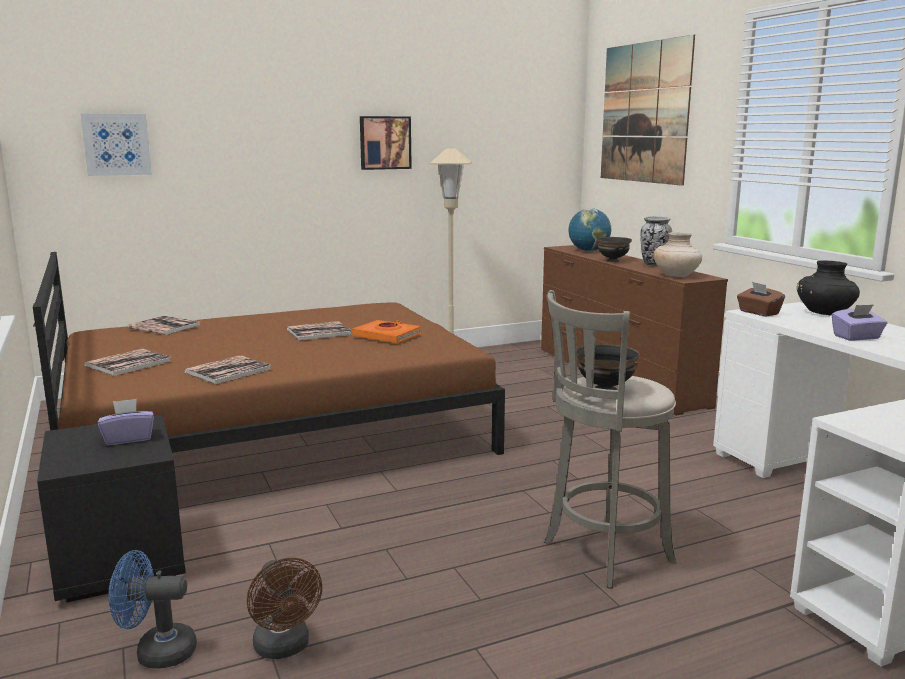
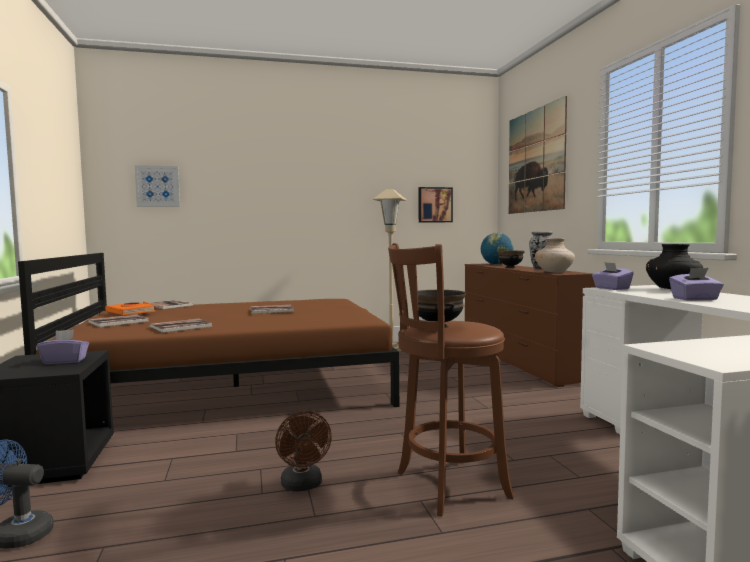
camera: 10 degrees right, 10 degrees down
brown fan [247,557,322,659] -> brown fan moved to [275,411,332,492]
orange book [352,320,421,343] -> orange book moved to [105,302,156,315]
picture [360,116,412,170] -> picture moved to [418,187,453,223]
grey stool [544,290,677,589] -> brown stool [388,243,514,516]
brown tissue box [737,282,785,317] -> purple tissue box [592,262,634,290]

